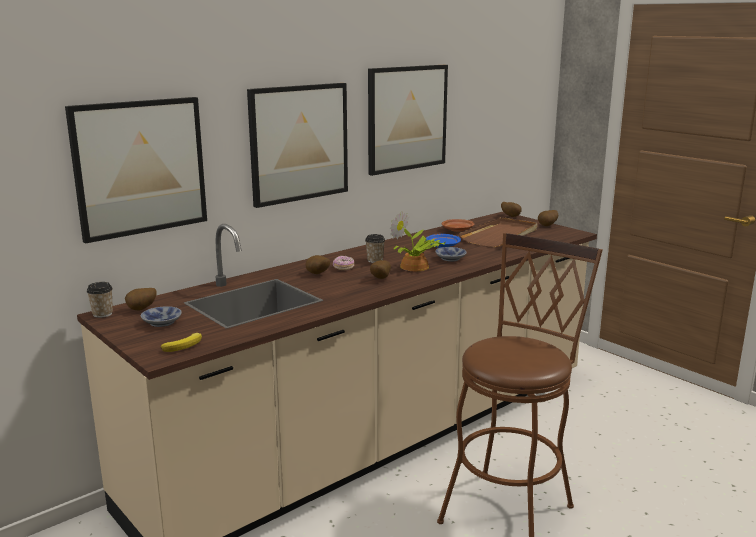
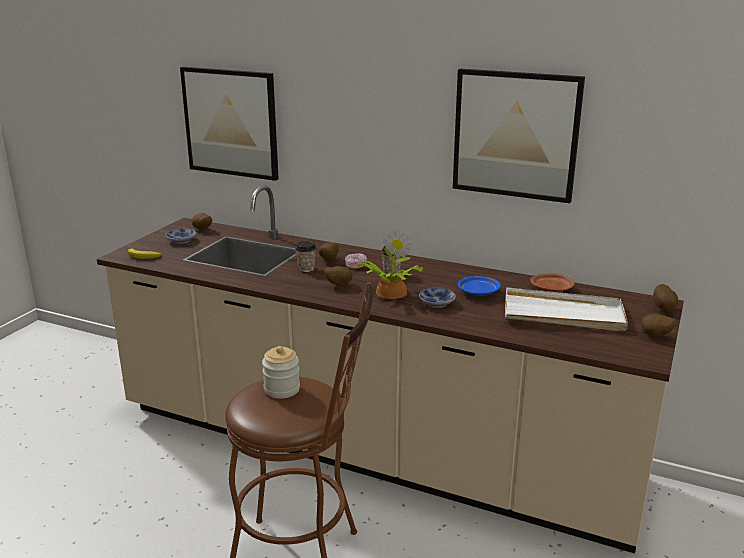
camera: 65 degrees right, 5 degrees up
cup [87,282,113,318] -> cup moved to [295,241,316,272]
picture [247,83,348,208] -> none
brown tray [459,217,537,248] -> white tray [505,287,628,332]
none -> jar [262,346,300,399]

